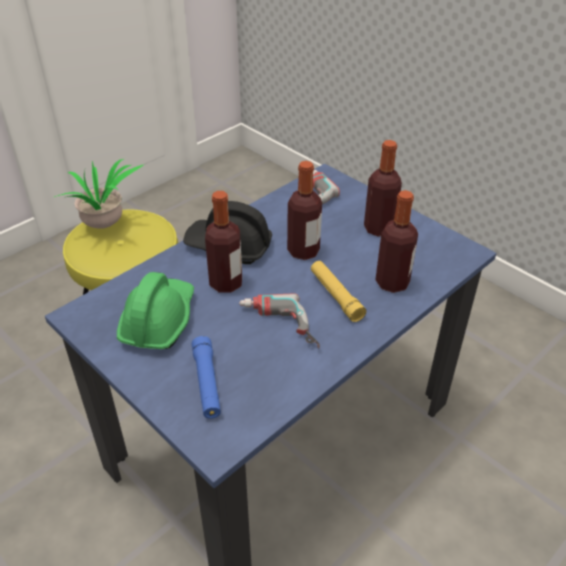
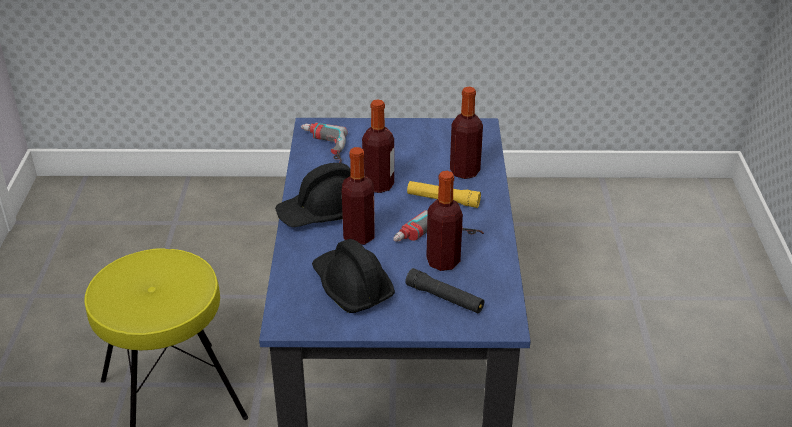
camera: 45 degrees left, 5 degrees down
potted plant [54,159,145,229] -> none
green hard hat [117,272,194,349] -> black hard hat [312,239,395,313]
blue flashlight [192,336,221,419] -> black flashlight [405,268,484,313]
bottle [364,140,402,237] -> bottle moved to [426,171,463,271]

